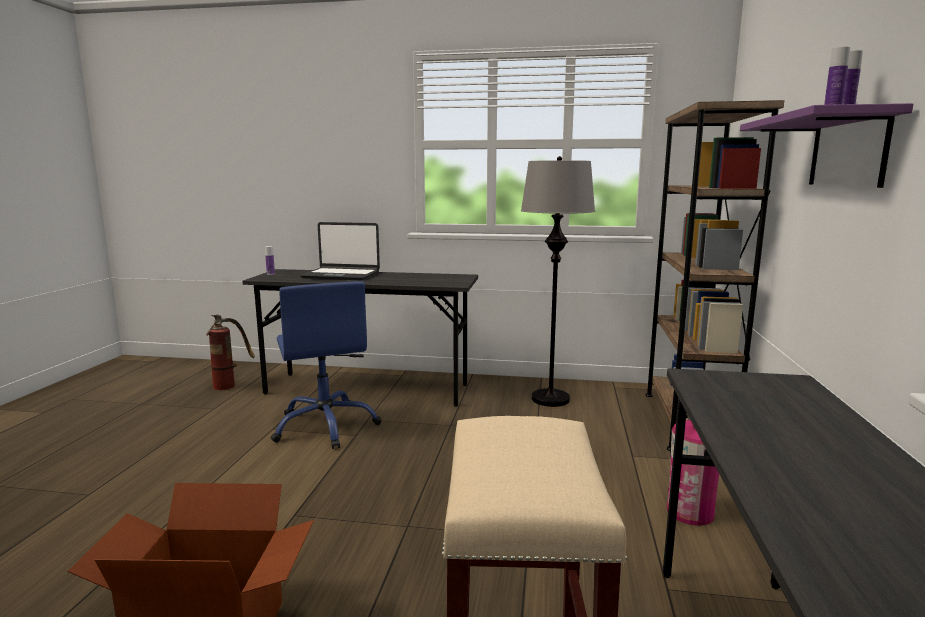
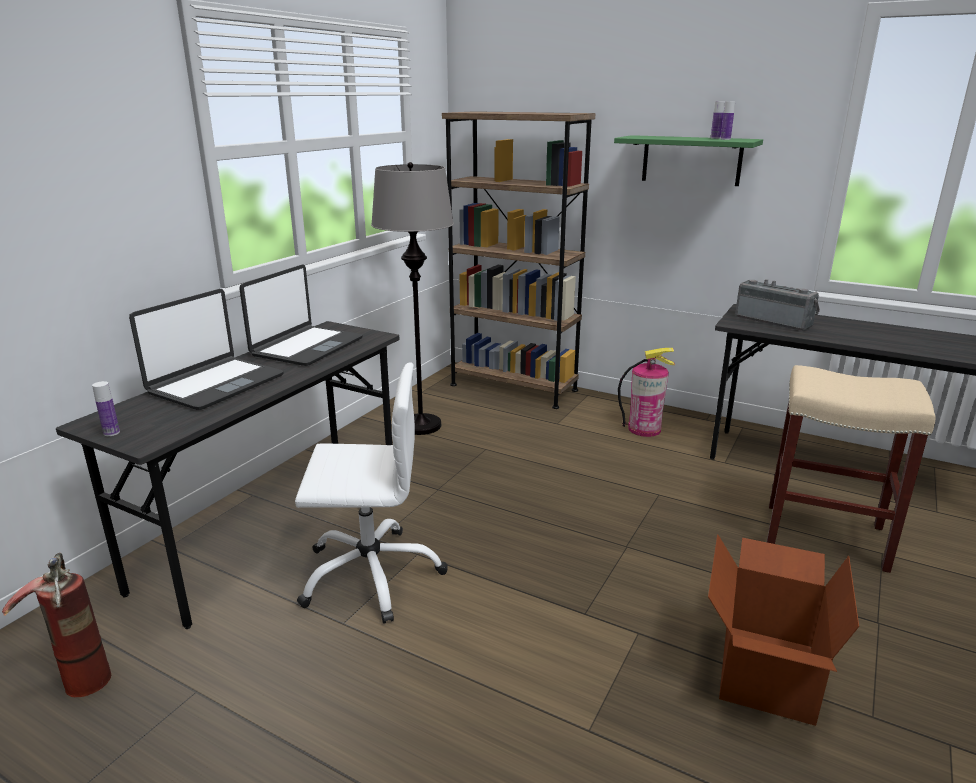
camera: 70 degrees left, 10 degrees up
blue office chair [271,281,382,449] -> white office chair [295,362,448,623]
purple shelf [740,103,913,188] -> green shelf [614,135,763,186]
none -> laptop [239,264,363,366]
none -> radio [735,279,820,331]

